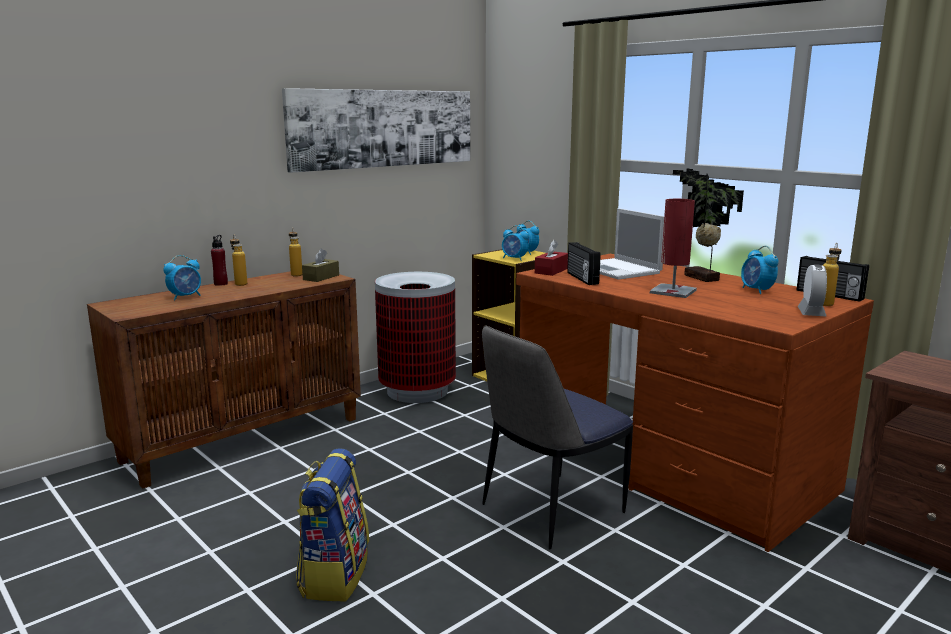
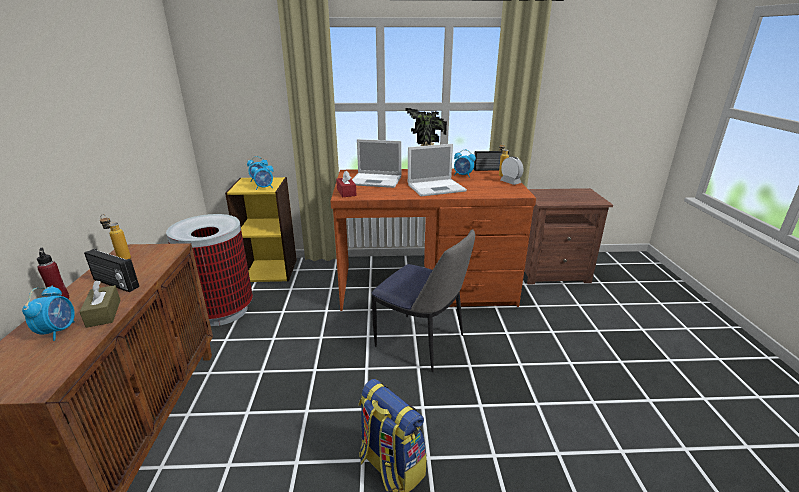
camera: 50 degrees left, 10 degrees up
bottle [230,235,247,286] -> none
picture [282,88,470,173] -> none
brown tissue box [302,249,339,282] -> brown tissue box moved to [80,281,121,328]
chair [482,325,633,549] -> chair turned 60 degrees counterclockwise [372,229,475,372]
radio [567,242,601,285] -> radio moved to [84,248,139,292]
red table lamp [650,199,697,298] -> laptop [408,144,467,196]

